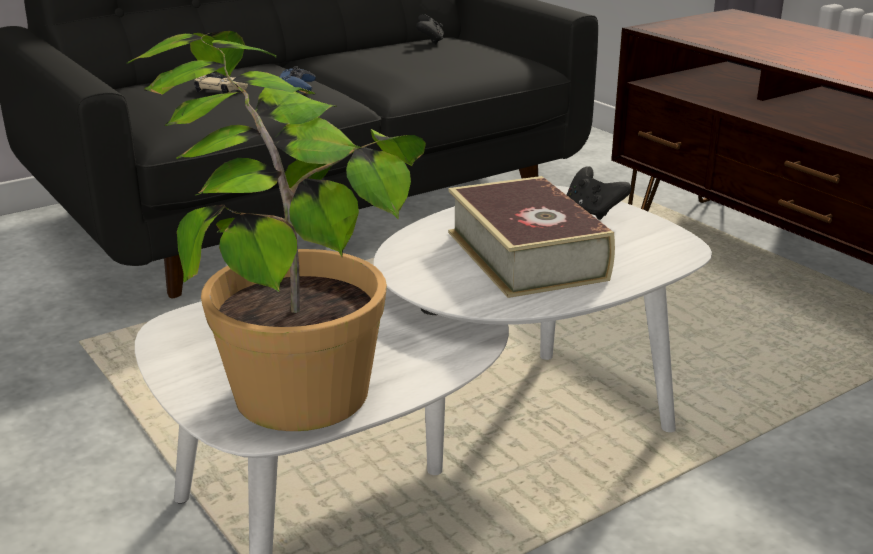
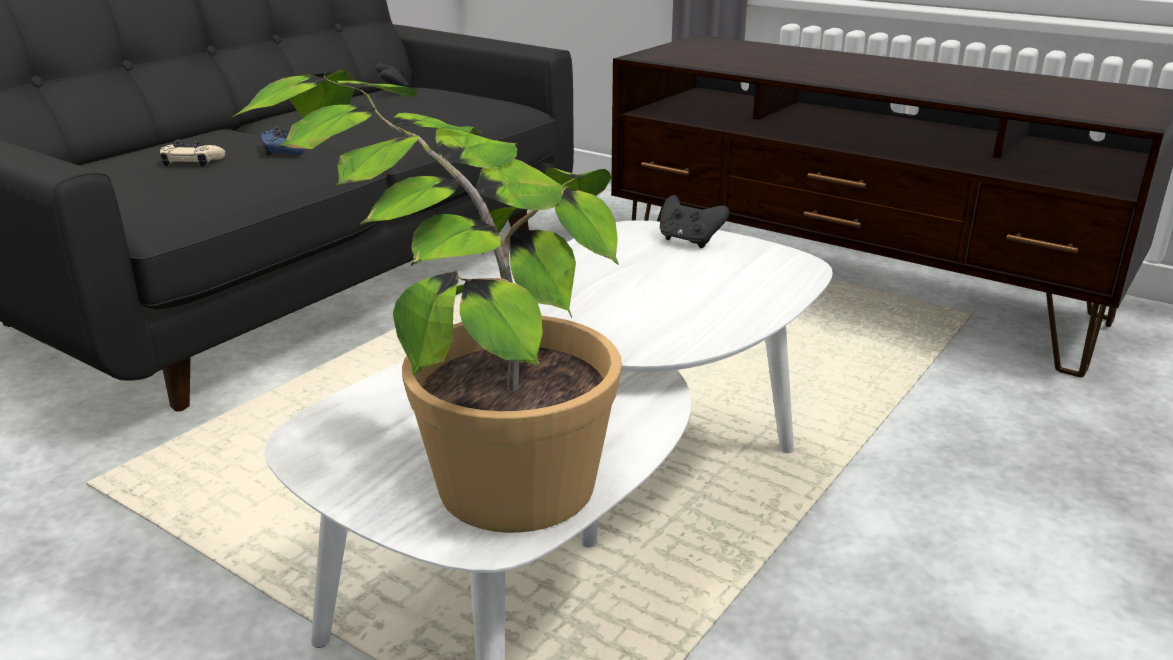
camera: 20 degrees left, 0 degrees up
book [448,176,615,298] -> none

